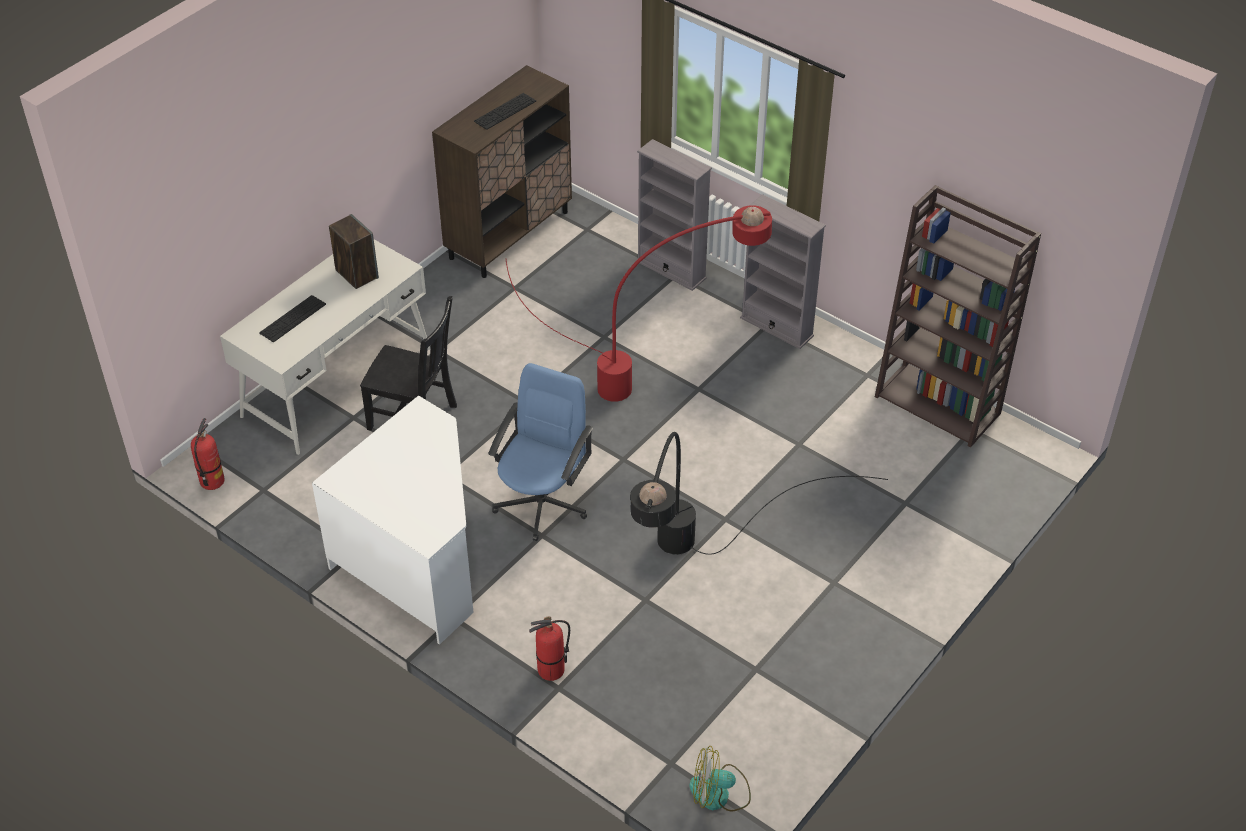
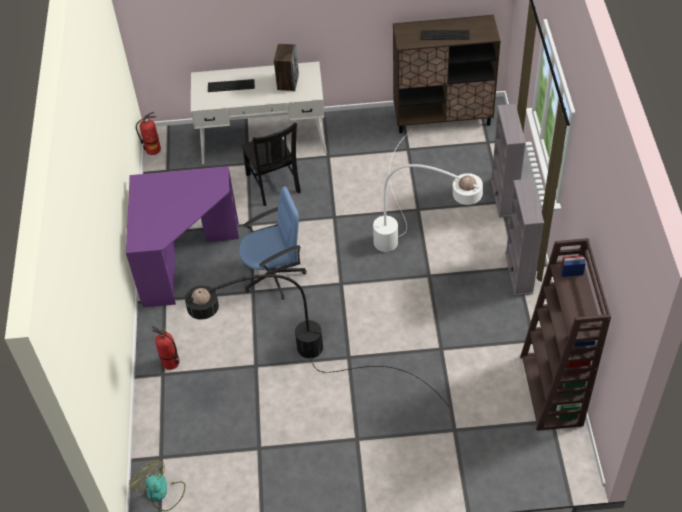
camera: 50 degrees right, 5 degrees up
white desk [312,395,474,645] -> purple desk [126,166,239,307]
red floor lamp [506,205,772,402] -> white floor lamp [373,128,483,252]

